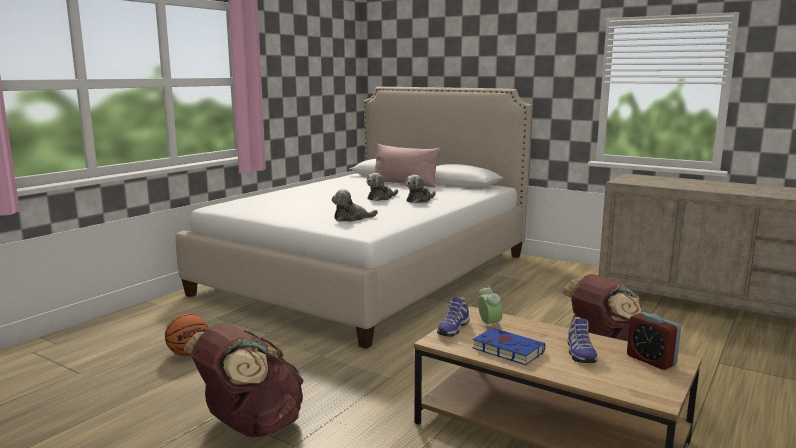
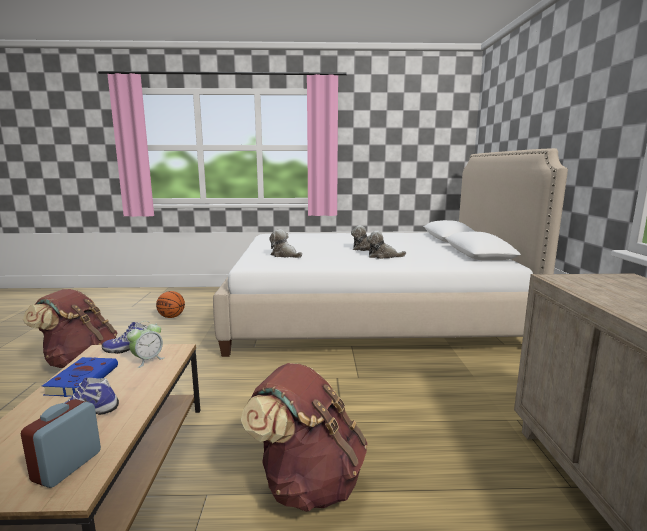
camera: 55 degrees right, 0 degrees up
pink pillow [374,144,441,188] -> none

